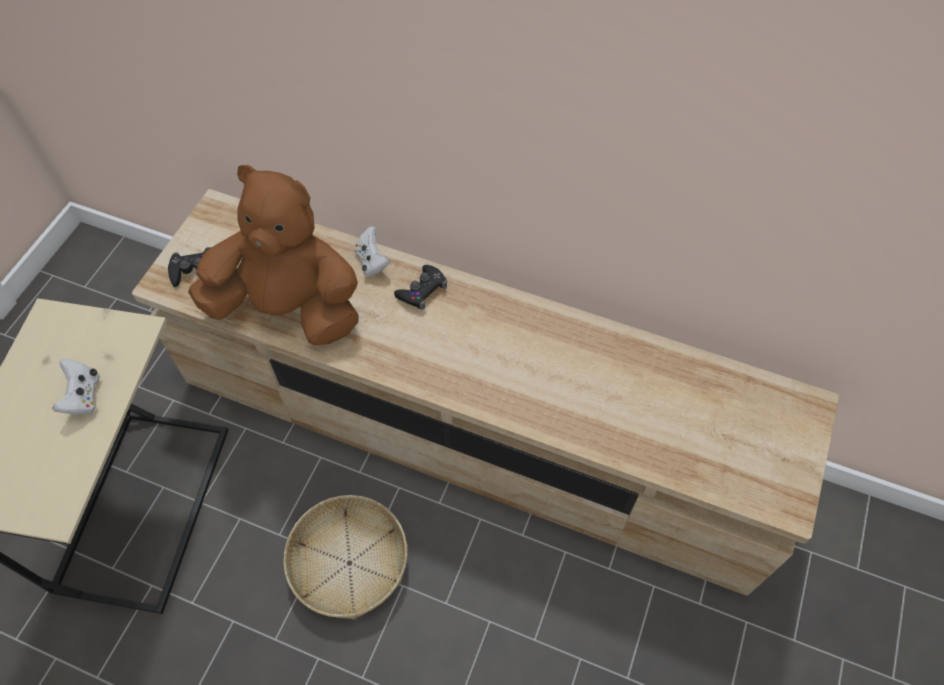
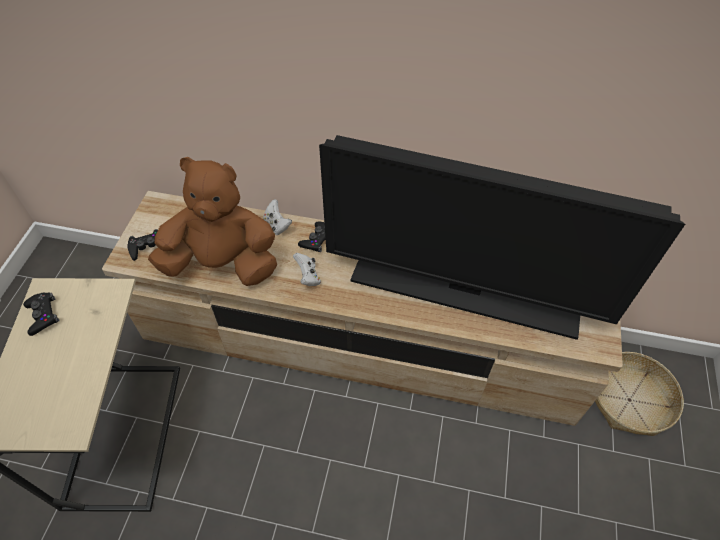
camera: 10 degrees left, 5 degrees down
white game controller [52,359,100,414] -> white game controller moved to [293,253,321,286]
basket [283,495,407,620] -> basket moved to [595,352,684,436]
none -> black game controller [23,293,59,336]
none -> television [319,135,685,340]

